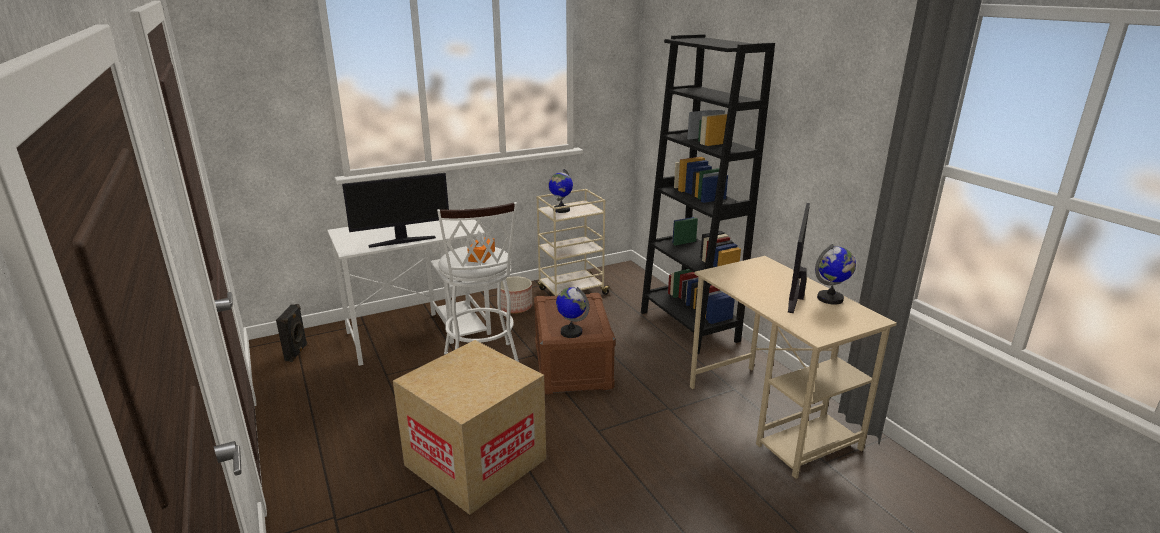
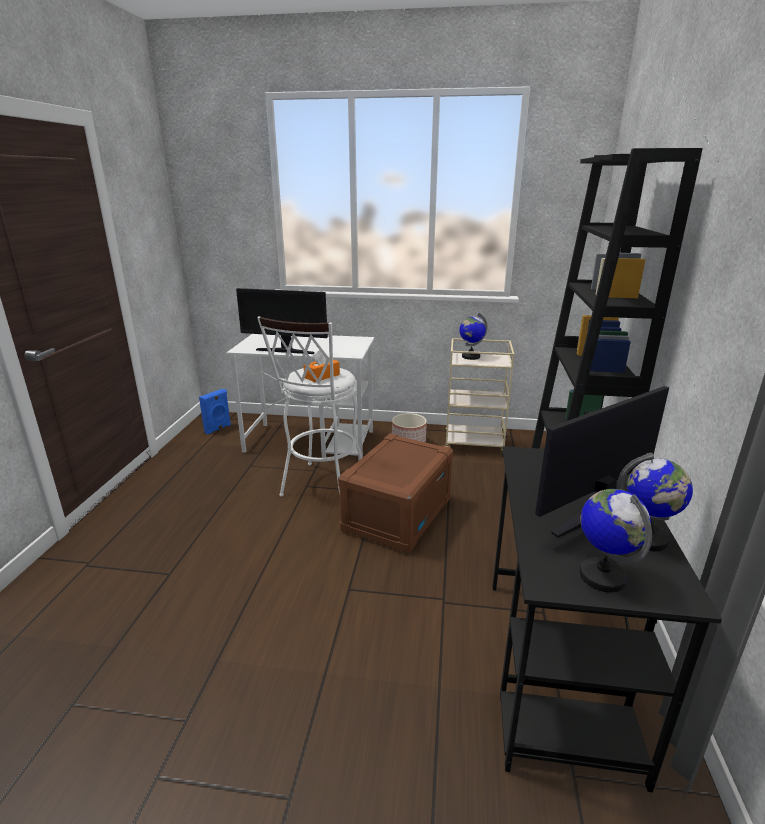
camera: 35 degrees right, 0 degrees up
black speaker [276,304,307,362] -> blue speaker [199,389,231,434]
cardboard box [393,340,546,515] -> none
globe [556,287,589,338] -> globe moved to [579,489,652,593]
beige desk [690,256,897,479] -> black desk [493,446,722,792]

